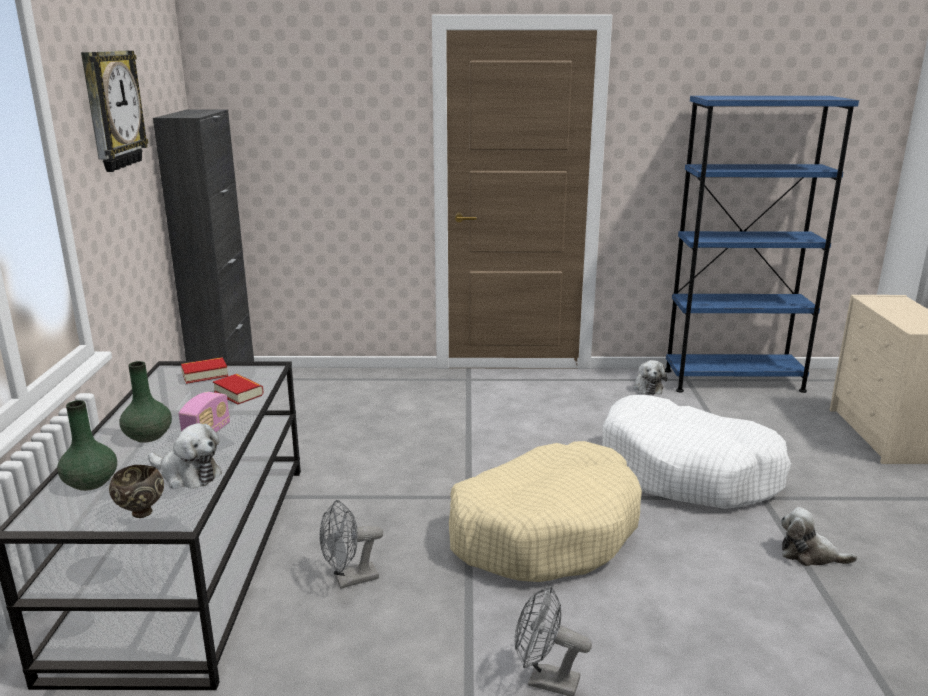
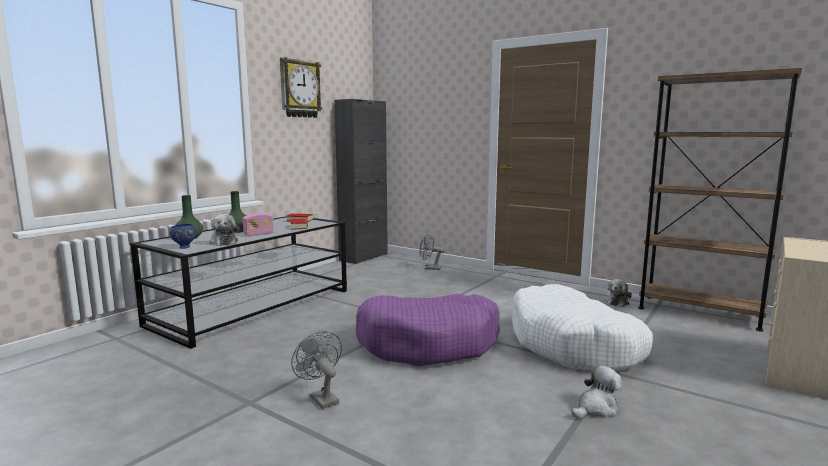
camera: 35 degrees right, 10 degrees down
brown bowl [109,465,164,518] -> blue bowl [169,224,197,249]
grey fan [320,500,383,589] -> grey fan moved to [419,234,445,270]
beige dog bed [449,441,642,582] -> purple dog bed [356,294,500,366]
blue bookcase [665,96,859,393] -> brown bookcase [638,68,802,332]
plush toy [781,507,857,566] -> plush toy turned 90 degrees clockwise [571,366,622,418]

